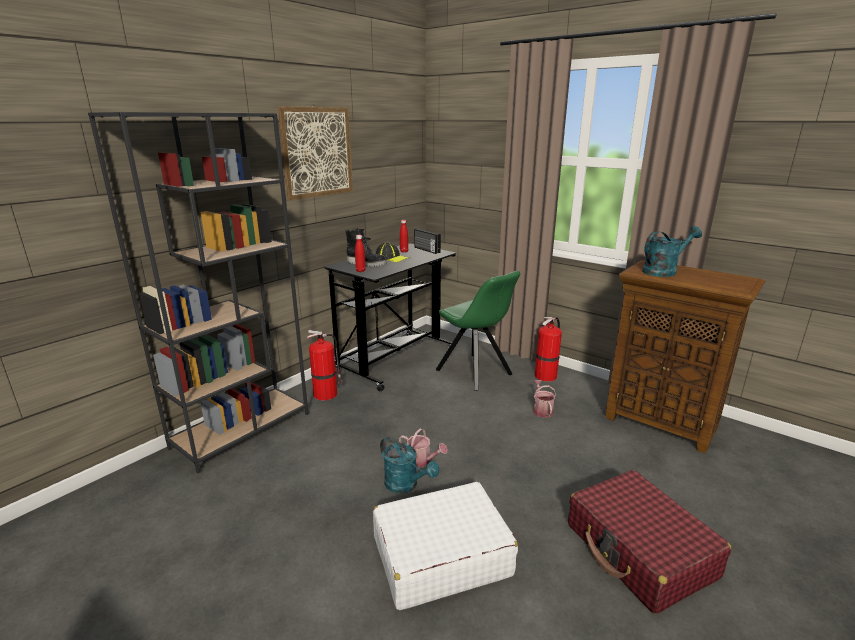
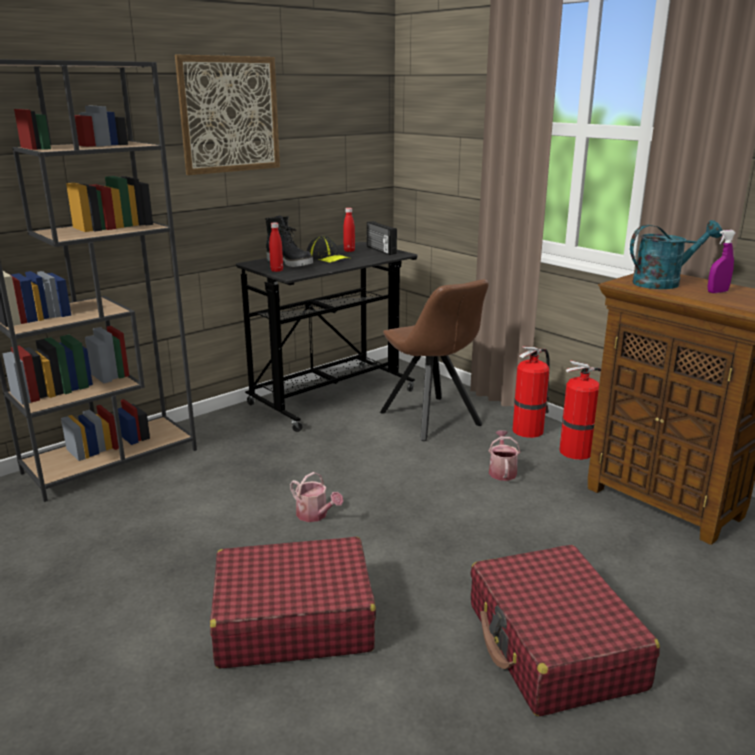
camera: 10 degrees right, 0 degrees up
fire extinguisher [306,330,343,400] -> fire extinguisher moved to [559,360,601,460]
white suitcase [373,482,518,610] -> red suitcase [210,536,376,668]
turquoise watering can [380,437,439,493] -> none
green chair [436,271,520,391] -> brown chair [380,279,489,441]
none -> purple spray bottle [708,230,736,293]

